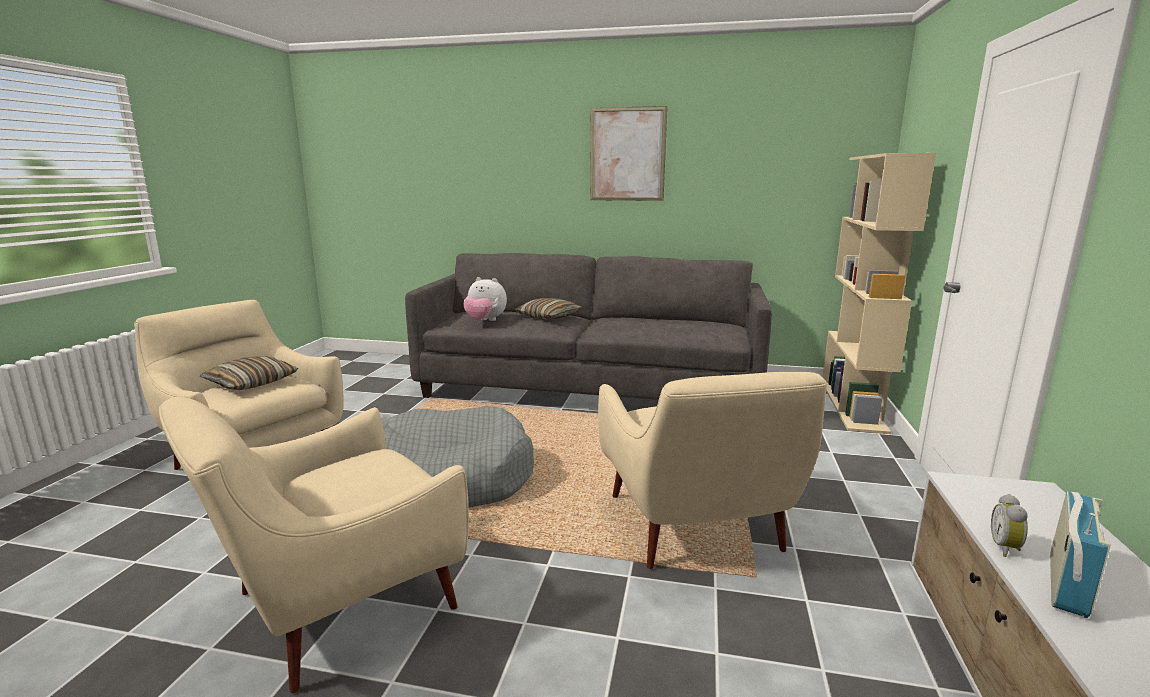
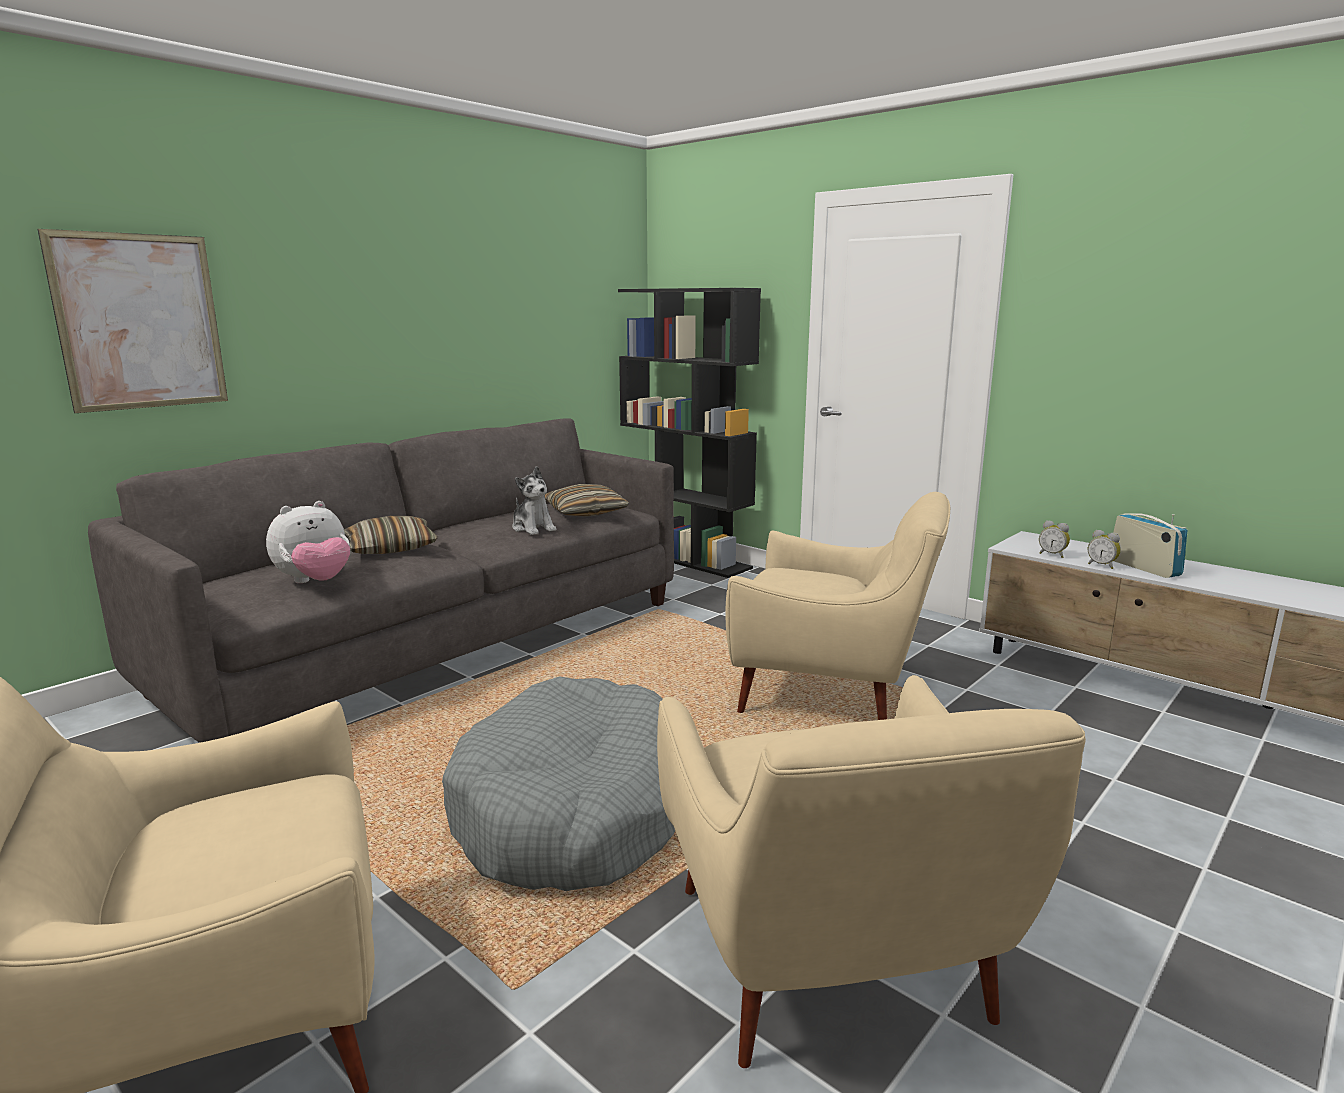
camera: 60 degrees left, 0 degrees up
pillow [200,356,298,390] -> pillow moved to [545,484,629,517]
picture [590,106,667,201] -> picture moved to [38,229,228,413]
beige bookcase [823,153,936,434] -> black bookcase [618,288,761,578]
none -> plush toy [512,466,557,535]
none -> alarm clock [1039,520,1070,558]

